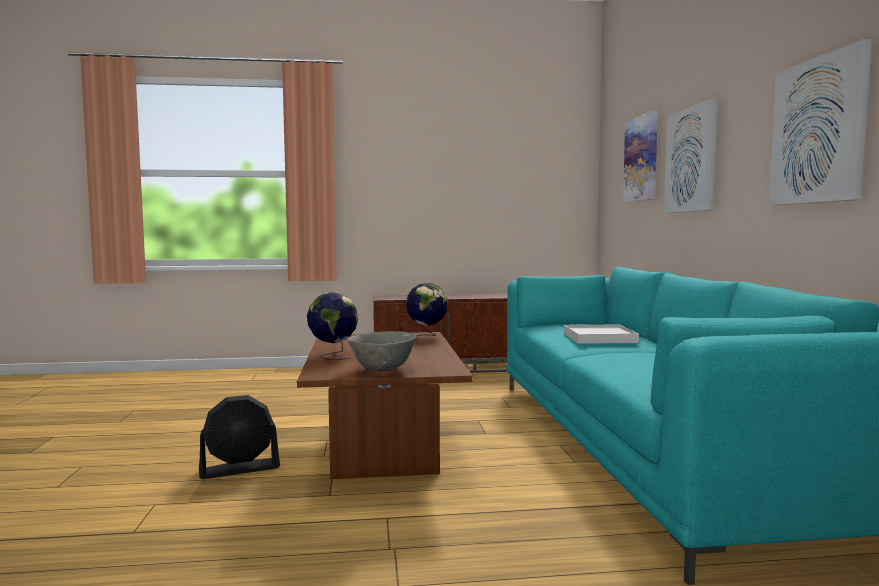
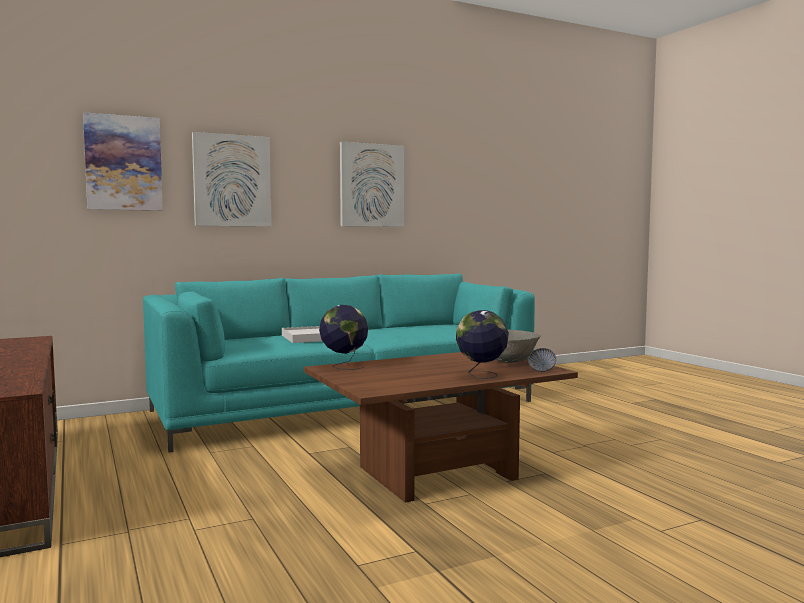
camera: 110 degrees left, 0 degrees up
black fan [199,395,280,479] -> none
none -> bowl [528,348,556,372]

